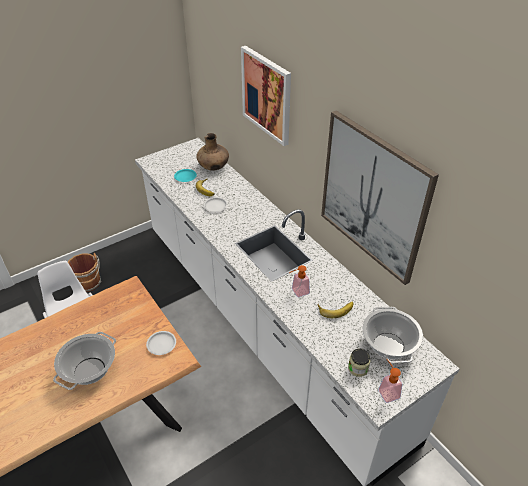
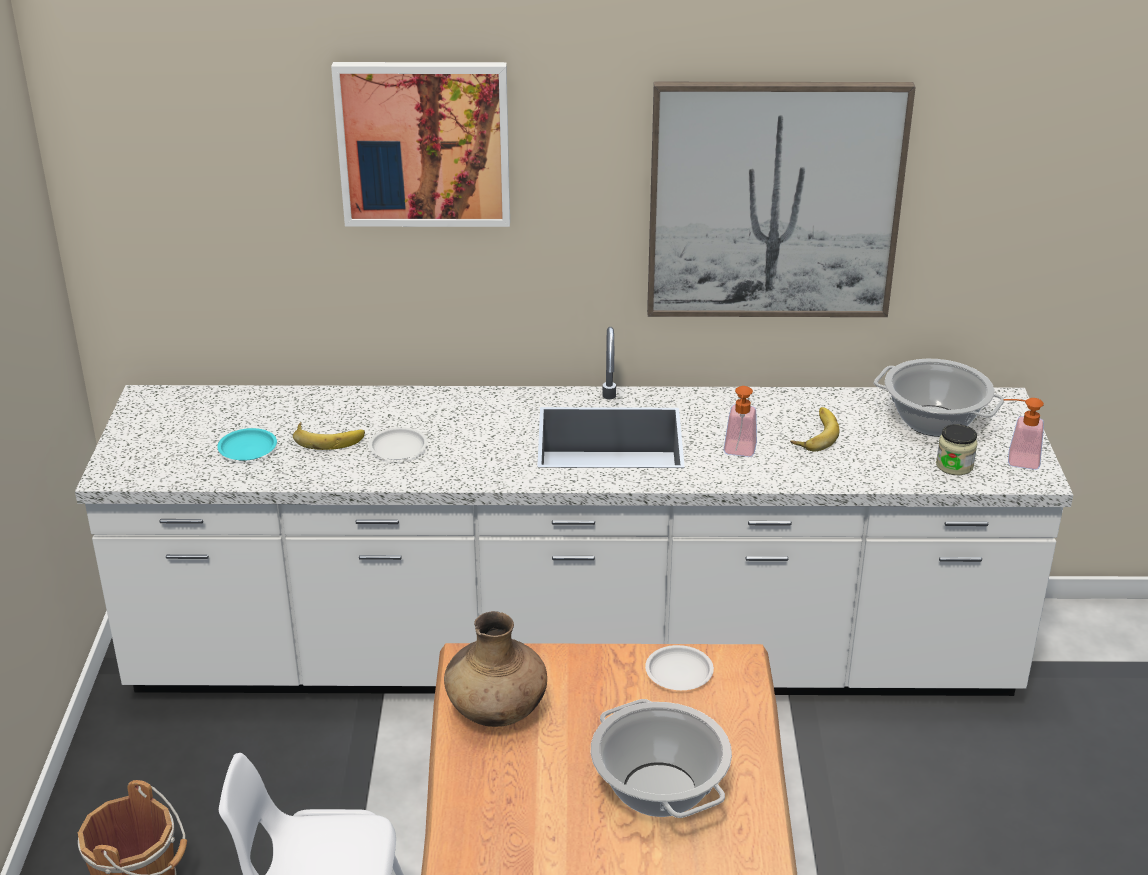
camera: 55 degrees left, 10 degrees down
brown vase [196,133,229,171] -> brown vase moved to [444,611,547,727]

